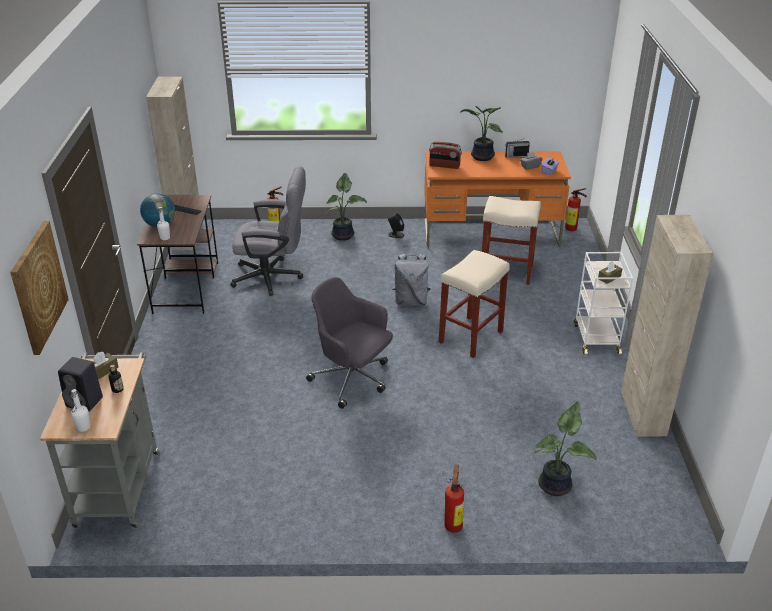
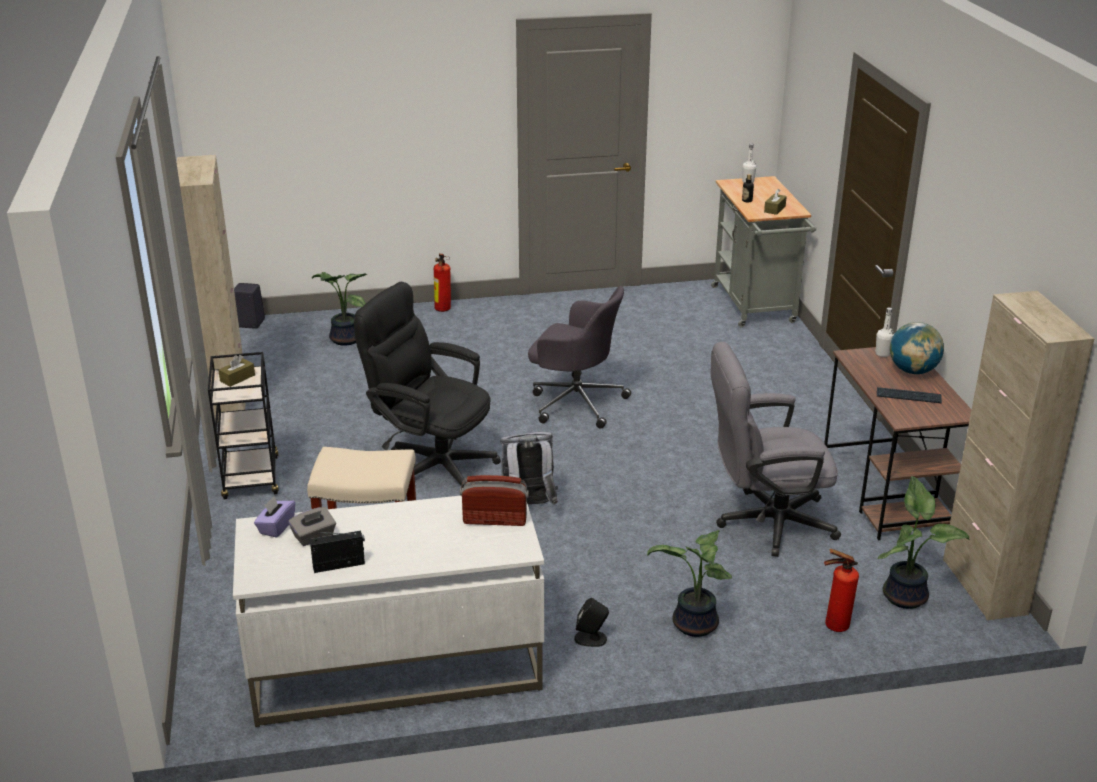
camera: 170 degrees right, 5 degrees down
picture [10,221,69,355] -> none
black speaker [58,357,103,412] -> black speaker moved to [234,283,265,329]
orange desk [424,151,571,247] -> white desk [233,496,544,727]
beige stool [439,250,510,358] -> black office chair [354,282,501,488]
potted plant [460,106,503,161] -> potted plant moved to [878,476,970,609]
fire extinguisher [565,188,587,231] -> none
white cart [574,252,633,354] -> black cart [208,352,279,499]

